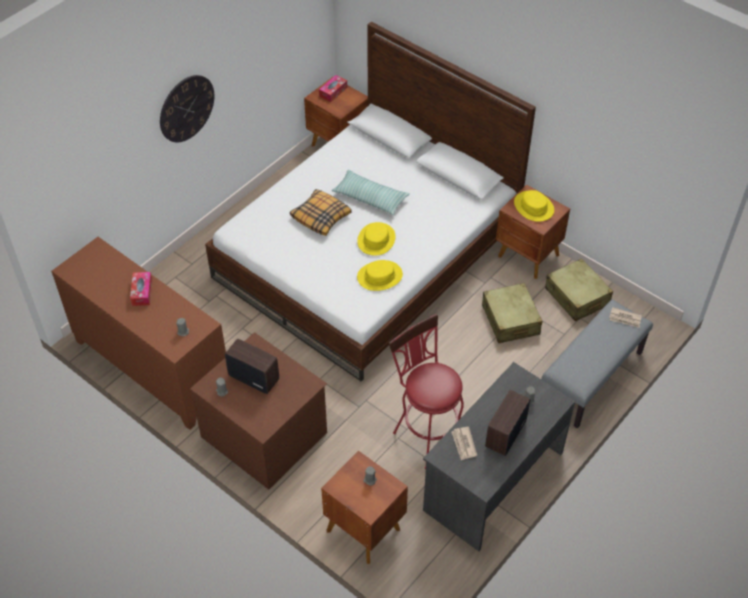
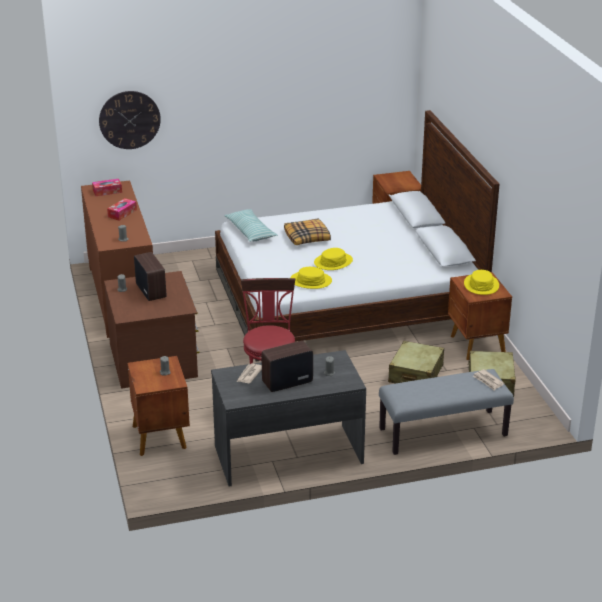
camera: 35 degrees right, 20 degrees down
wall clock [160,75,214,142] -> wall clock moved to [99,91,161,149]
tissue box [319,75,347,102] -> tissue box moved to [92,179,122,196]
pillow [332,170,410,215] -> pillow moved to [224,209,277,242]

